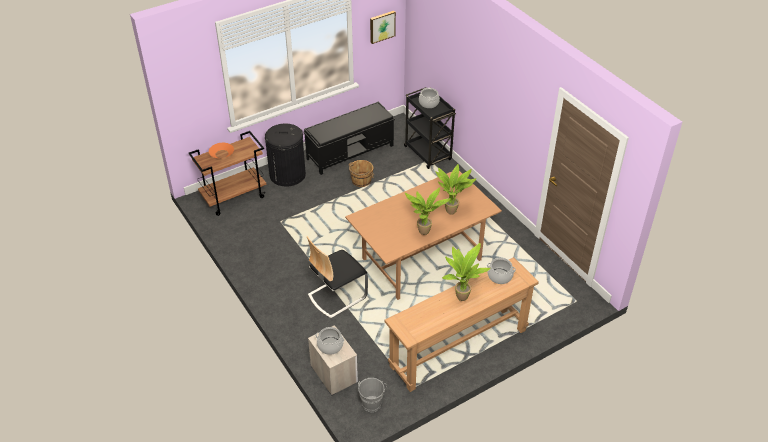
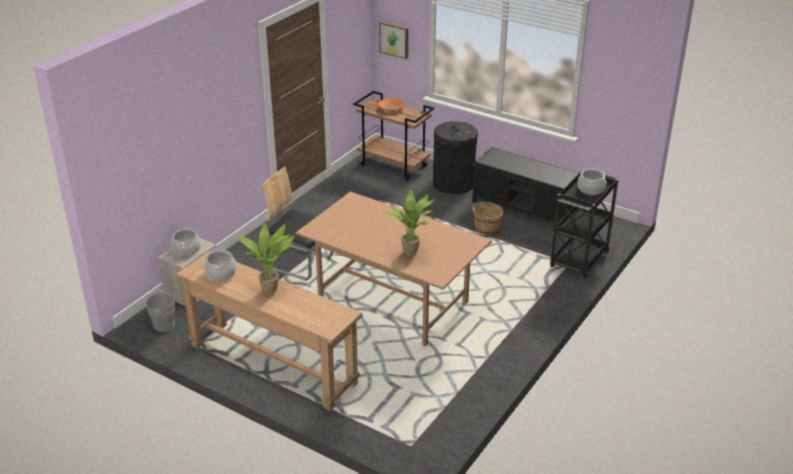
camera: 65 degrees right, 10 degrees down
picture [370,11,396,44] -> picture moved to [379,21,408,59]
potted plant [405,187,451,235] -> none
cooking pot [487,258,516,284] -> cooking pot moved to [204,249,236,281]

